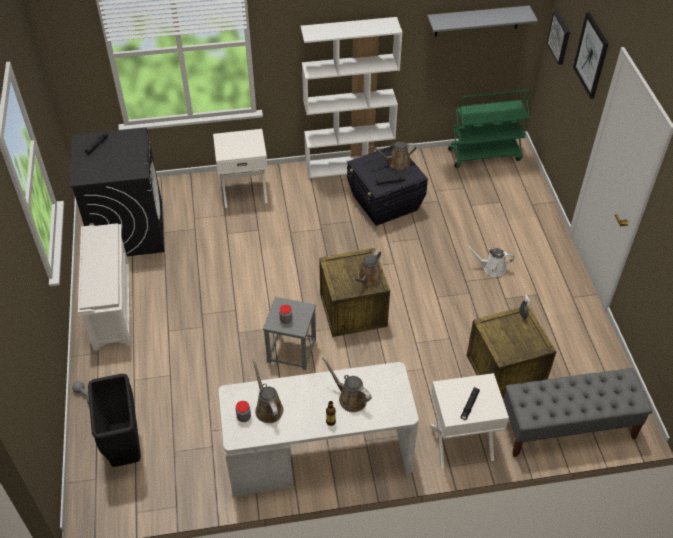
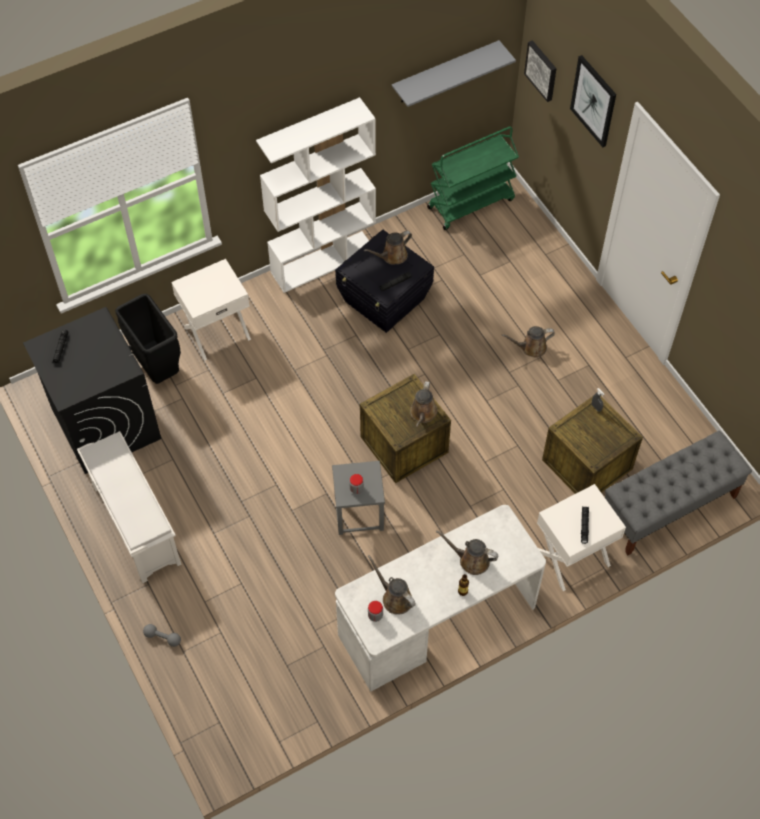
camera: 20 degrees left, 10 degrees up
black trash can [88,373,141,467] -> black trash can moved to [115,294,181,384]
white watering can [466,246,514,277] -> brown watering can [502,326,555,358]

